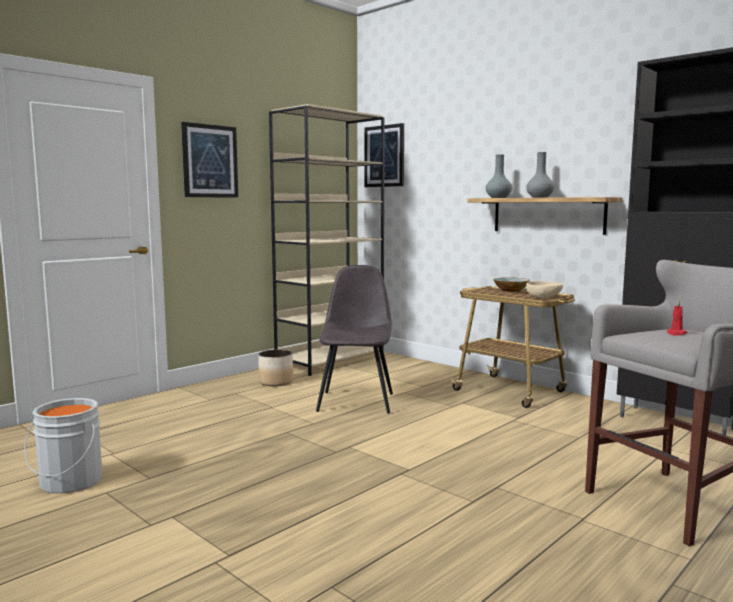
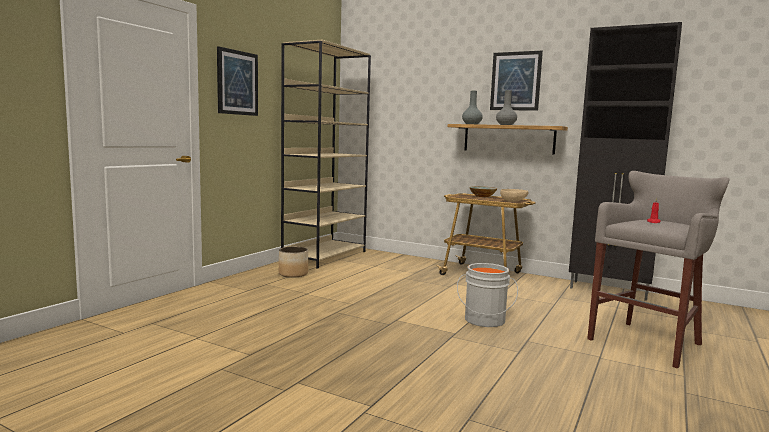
camera: 15 degrees left, 0 degrees up
grey bucket [24,398,102,494] -> grey bucket moved to [457,263,518,327]
grey chair [316,265,393,414] -> none
picture [365,123,404,187] -> picture moved to [490,51,543,110]

